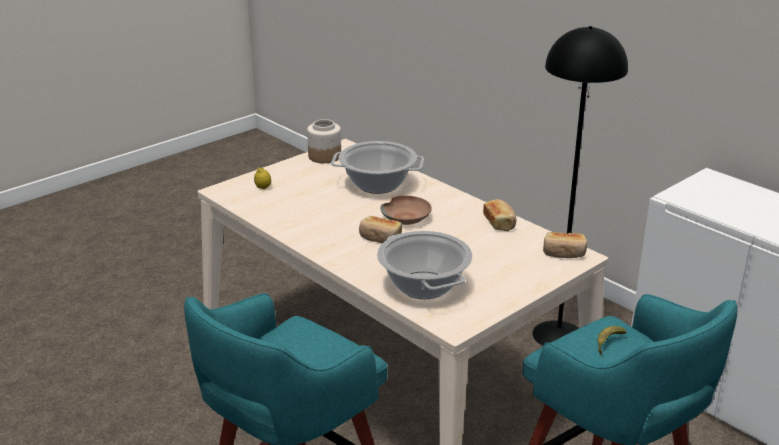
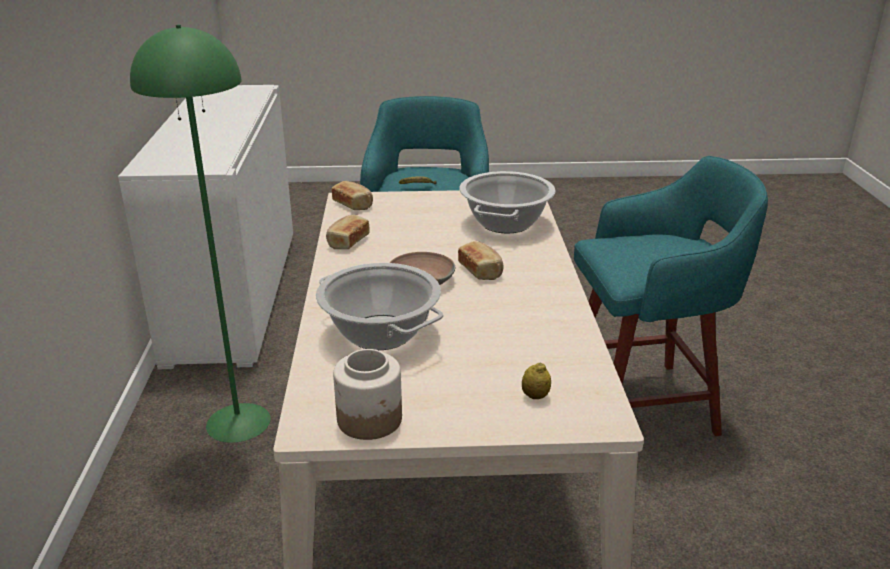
camera: 140 degrees left, 0 degrees up
black floor lamp [533,26,628,346] -> green floor lamp [130,24,271,443]

